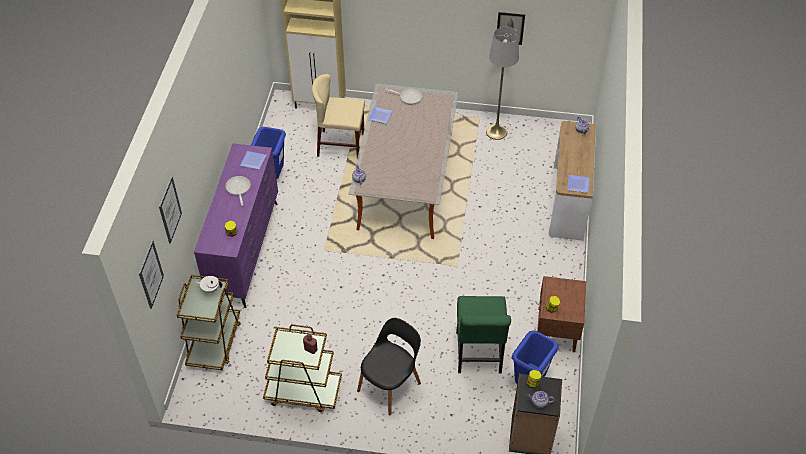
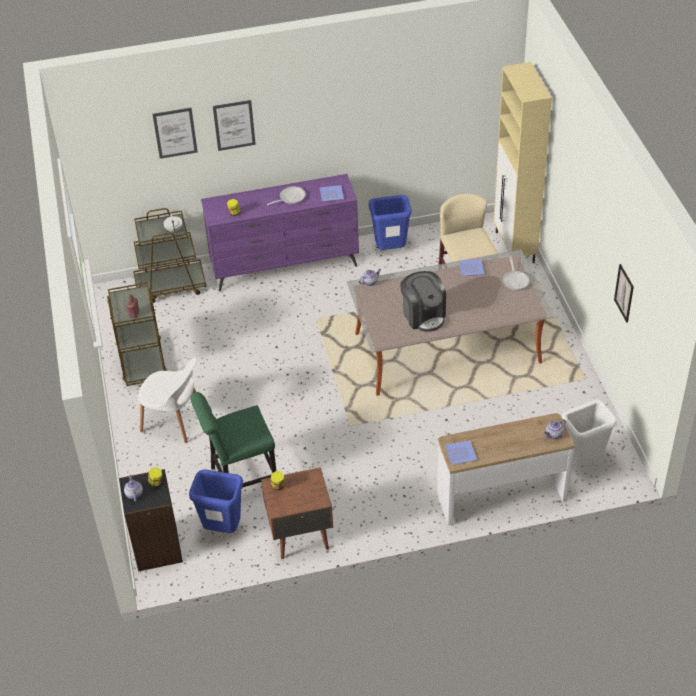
camera: 70 degrees right, 5 degrees down
picture [139,240,164,309] -> picture moved to [213,100,256,151]
black chair [357,318,421,415] -> white chair [138,357,197,443]
grey floor lamp [486,27,519,140] -> none
none -> coffee machine [400,271,446,332]
none -> white trash can [562,400,617,466]

